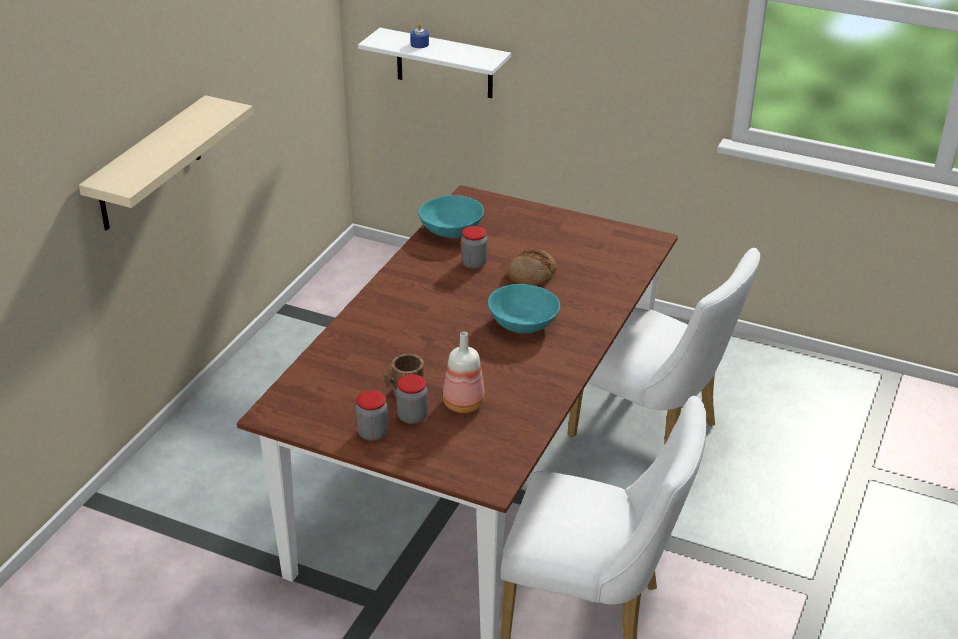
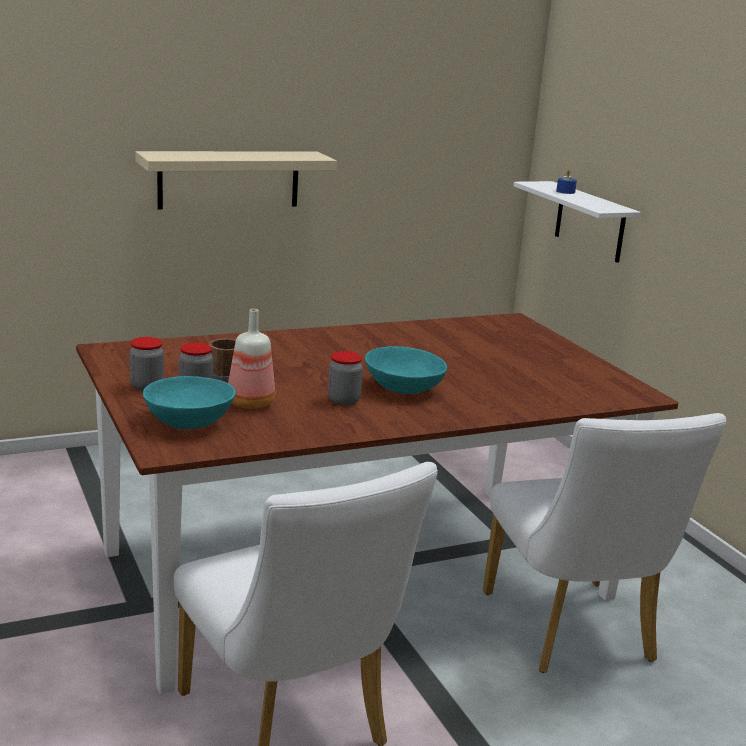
camera: 40 degrees right, 15 degrees down
turquoise bowl [418,195,484,238] -> turquoise bowl moved to [143,376,236,429]
jar [461,226,487,269] -> jar moved to [328,351,363,406]
bread [508,249,557,285] -> none

